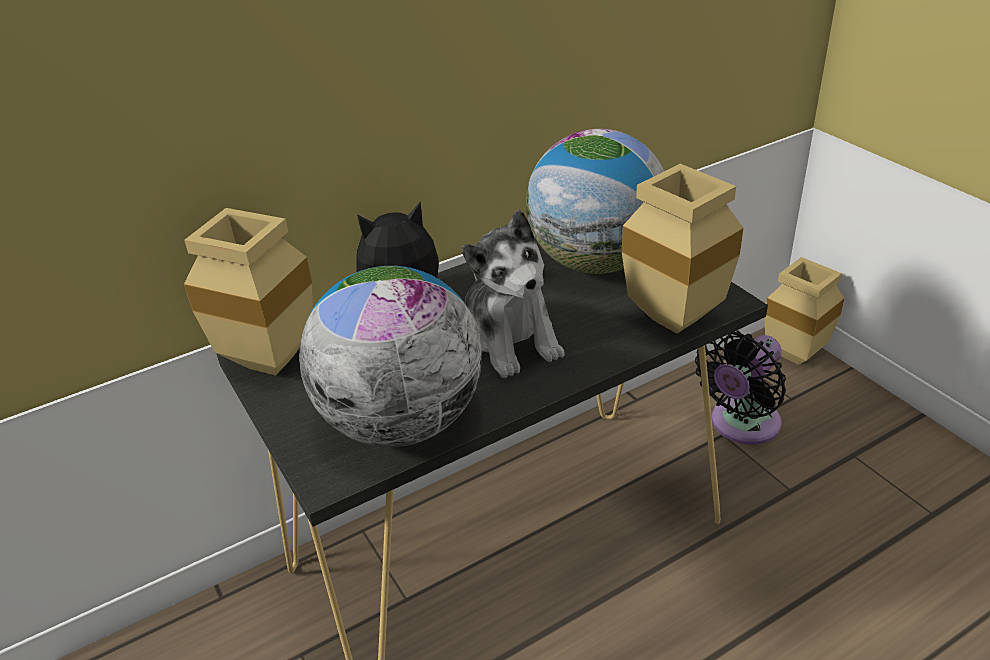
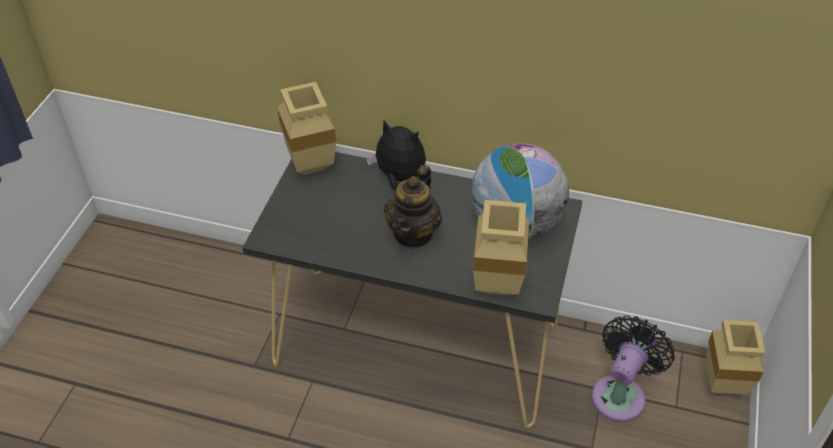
camera: 45 degrees right, 10 degrees up
globe [299,266,482,447] -> none
plush toy [462,210,565,378] -> teapot [384,165,442,249]
black fan [695,330,786,445] -> black fan turned 120 degrees clockwise [592,315,675,422]

